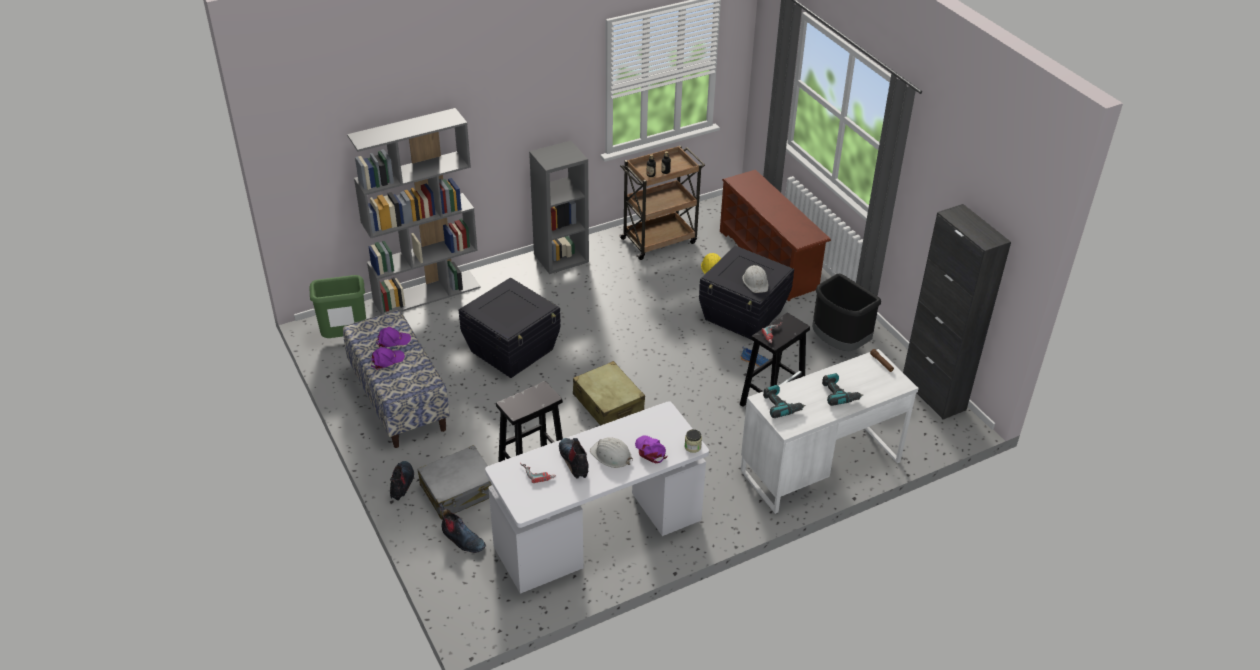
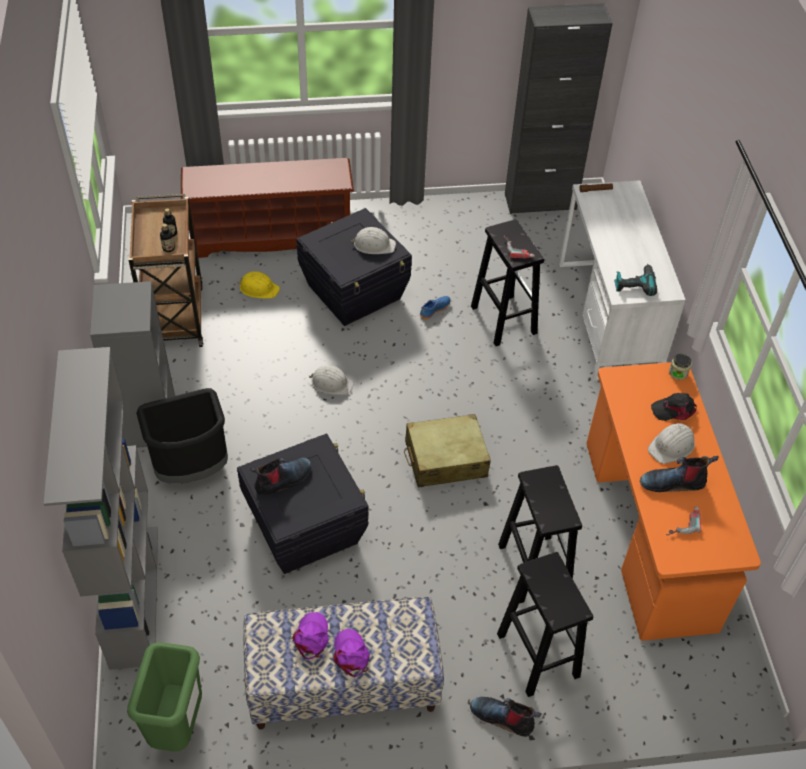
camera: 70 degrees left, 10 degrees up
grey suitcase [417,445,492,519] -> black stool [497,552,593,697]
boot [439,503,486,553] -> boot moved to [250,458,312,495]
white desk [485,401,709,594] -> orange desk [586,362,761,641]
purple cap [635,436,668,463] -> black cap [651,393,697,421]
black trash can [812,274,881,351] -> black trash can moved to [136,388,228,484]
power drill [822,373,863,406] -> none
none -> white hard hat [309,365,354,395]

